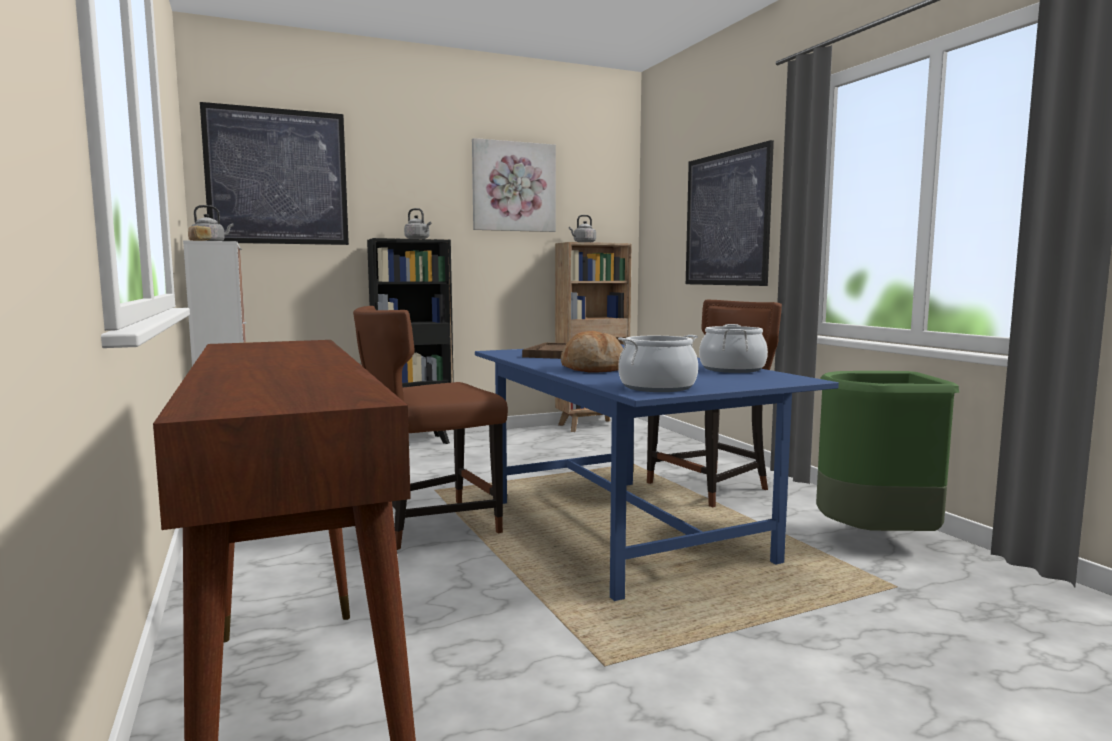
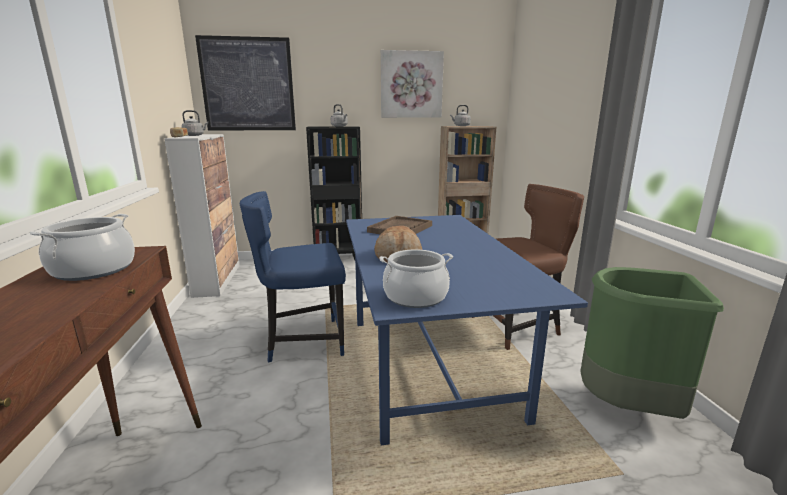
camera: 15 degrees right, 10 degrees up
brown chair [353,306,508,550] -> blue chair [240,191,346,362]
picture [686,140,774,286] -> none
cooking pot [699,324,768,373] -> cooking pot moved to [30,214,135,281]

